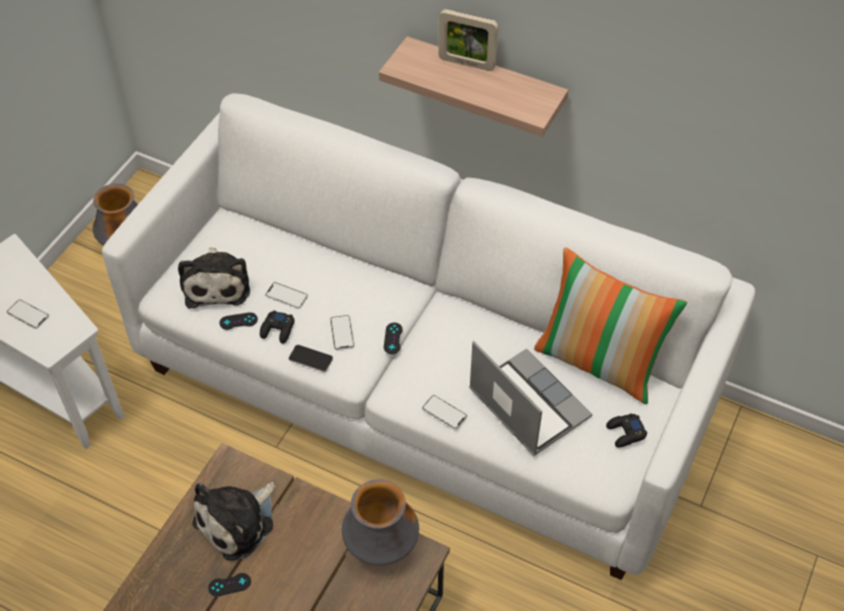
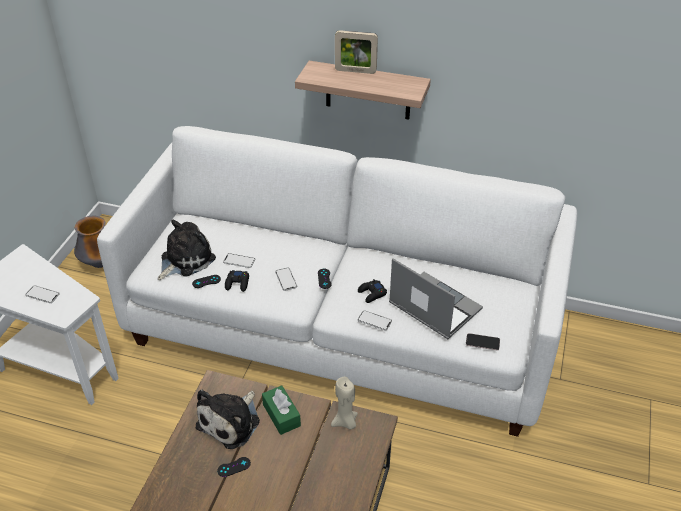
camera: 10 degrees left, 10 degrees down
plush toy [178,247,250,309] -> plush toy turned 120 degrees counterclockwise [158,219,216,280]
phone [289,345,333,372] -> phone moved to [466,333,500,350]
vase [342,479,419,566] -> beige candle [331,376,358,430]
pillow [534,247,687,404] -> none
black game controller [606,413,647,448] -> black game controller moved to [358,279,387,303]
none -> green tissue box [262,385,301,435]

